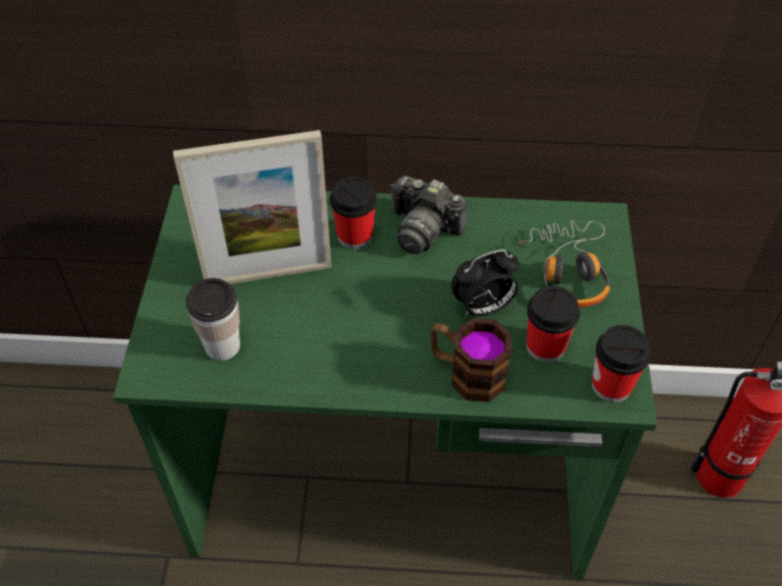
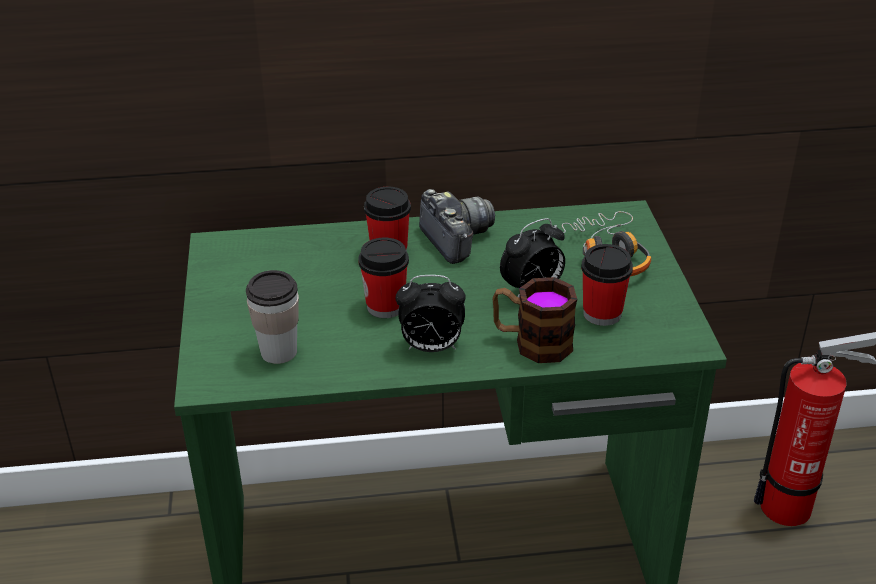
camera: 10 degrees left, 15 degrees down
picture frame [173,130,332,284] -> none
camera [391,176,467,254] -> camera turned 135 degrees counterclockwise [419,189,495,264]
cup [592,325,651,403] -> cup moved to [358,238,409,318]
none -> alarm clock [396,275,465,352]

